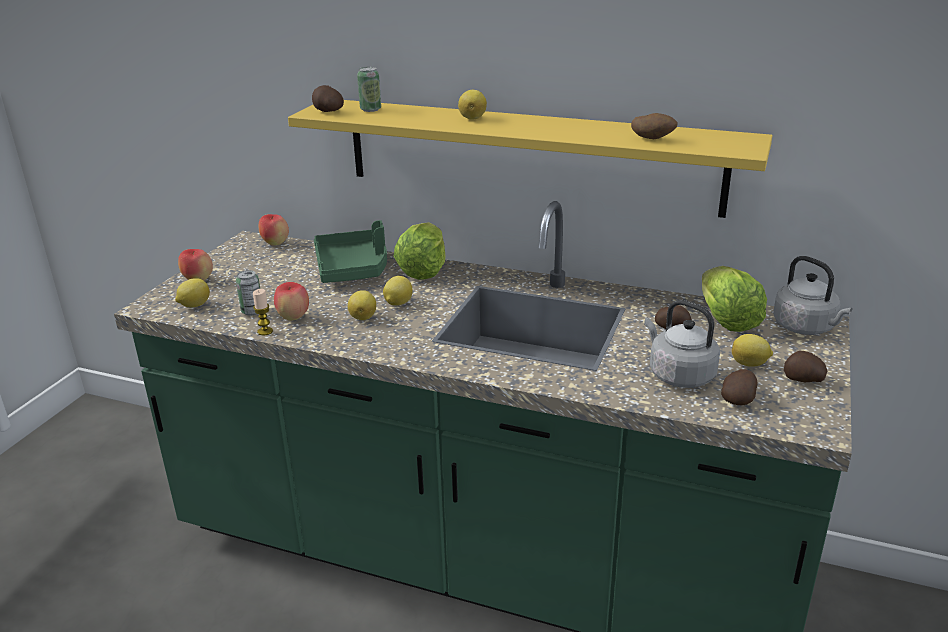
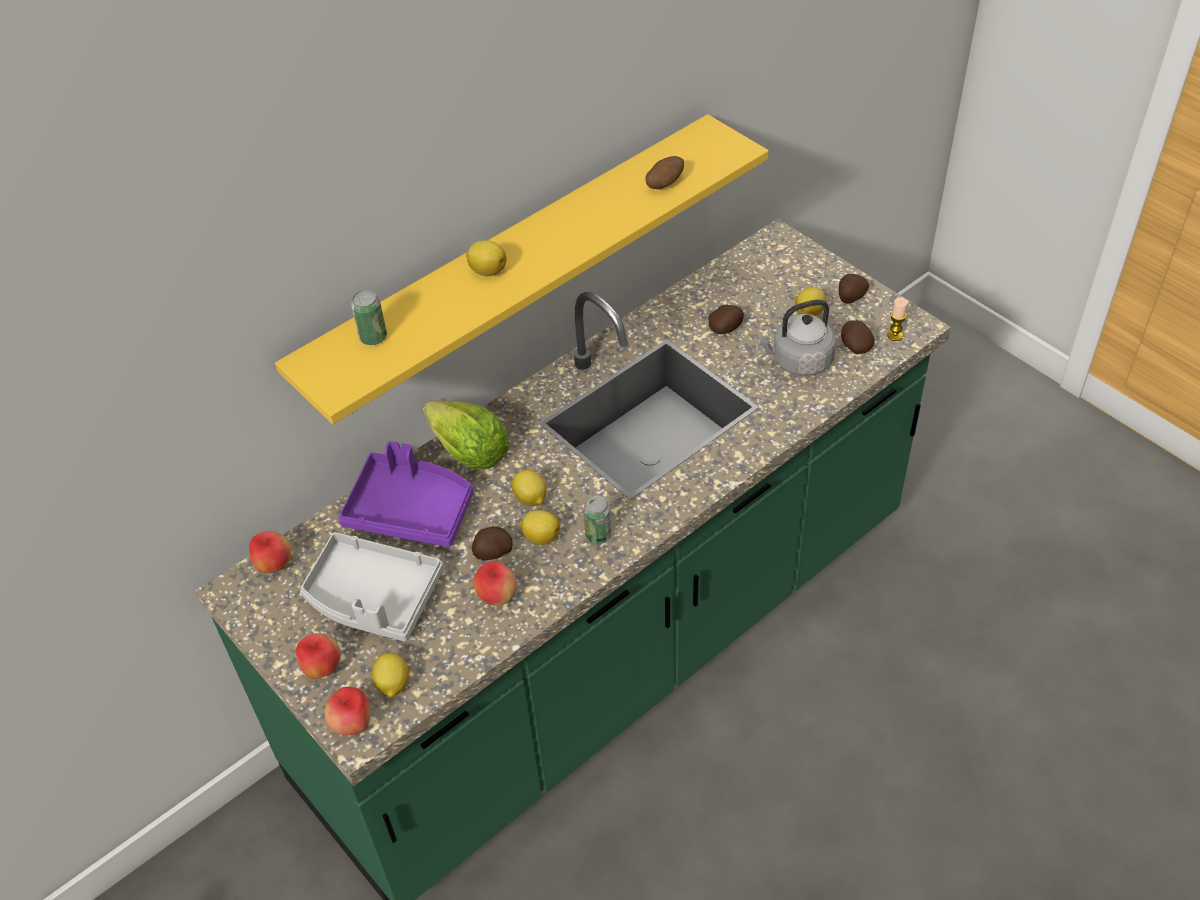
camera: 60 degrees left, 20 degrees up
can [236,270,260,316] -> can moved to [583,496,612,544]
candle [253,289,273,336] -> candle moved to [887,297,908,341]
potato [312,85,344,112] -> potato moved to [471,526,513,561]
green tray [314,220,387,283] -> purple tray [338,441,473,547]
lettuce [702,266,767,332] -> none
grey kettle [773,256,852,335] -> none
none -> grey tray [300,532,443,642]
none -> apple [325,687,370,735]

